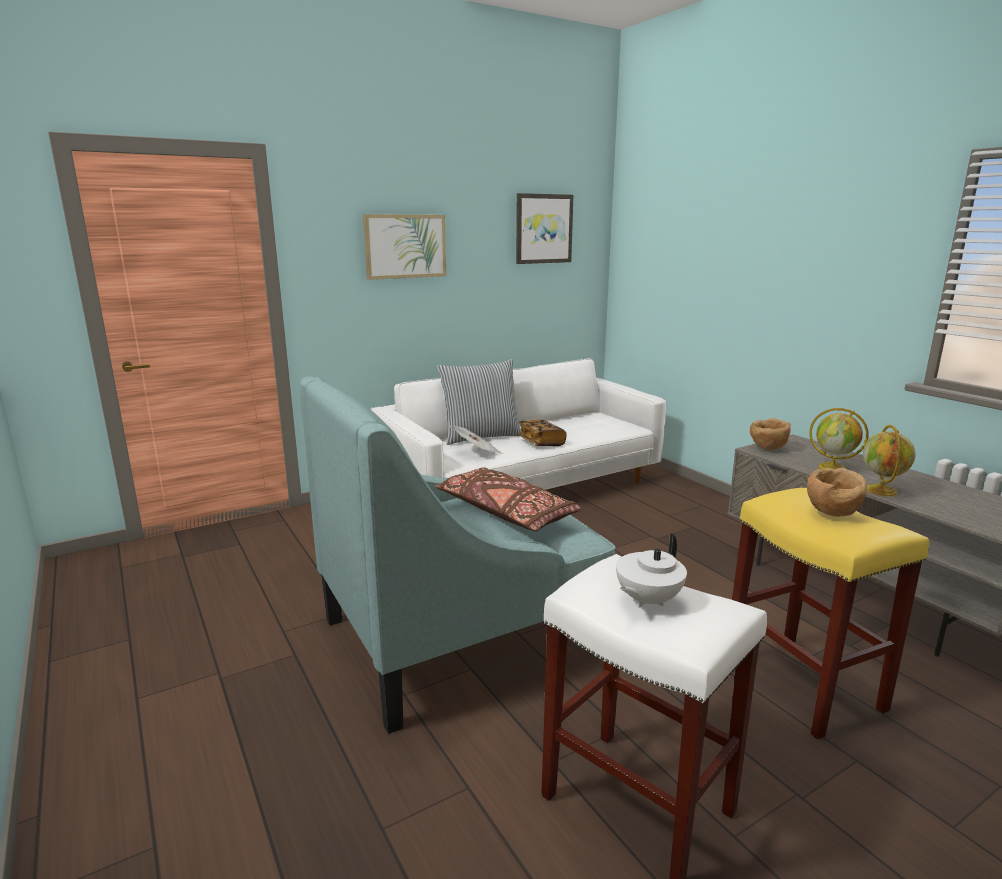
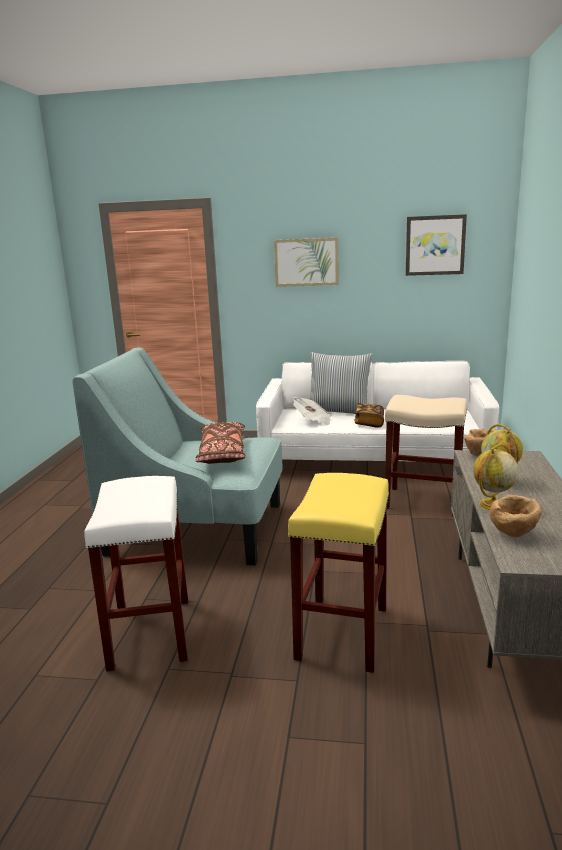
camera: 40 degrees right, 0 degrees up
white teapot [616,533,687,608] -> none
brown bowl [807,468,867,517] -> brown bowl moved to [489,494,541,538]
none -> beige stool [385,395,467,516]

